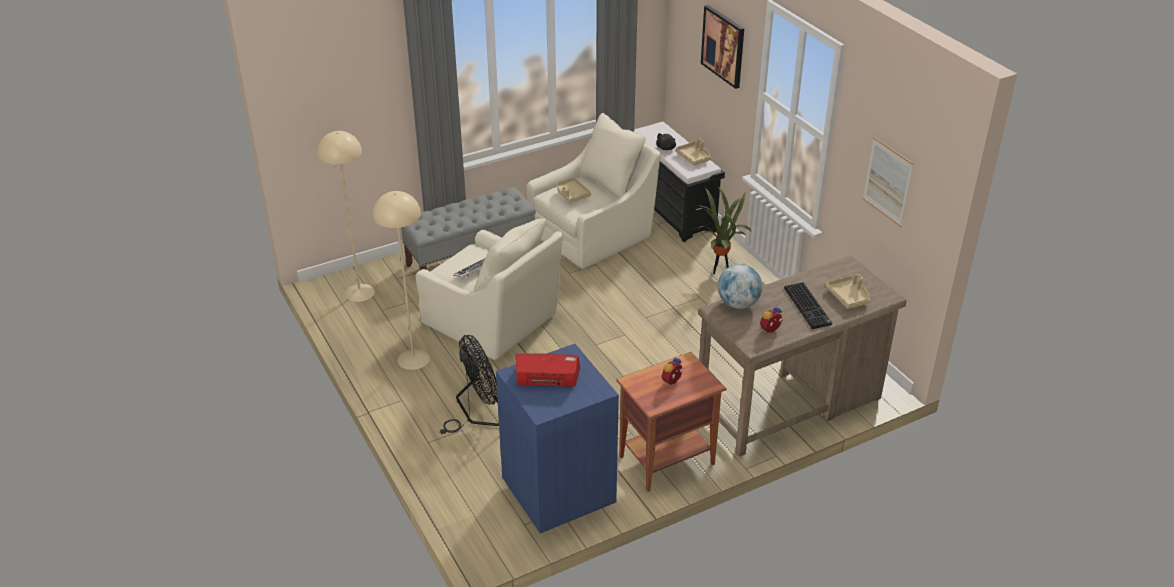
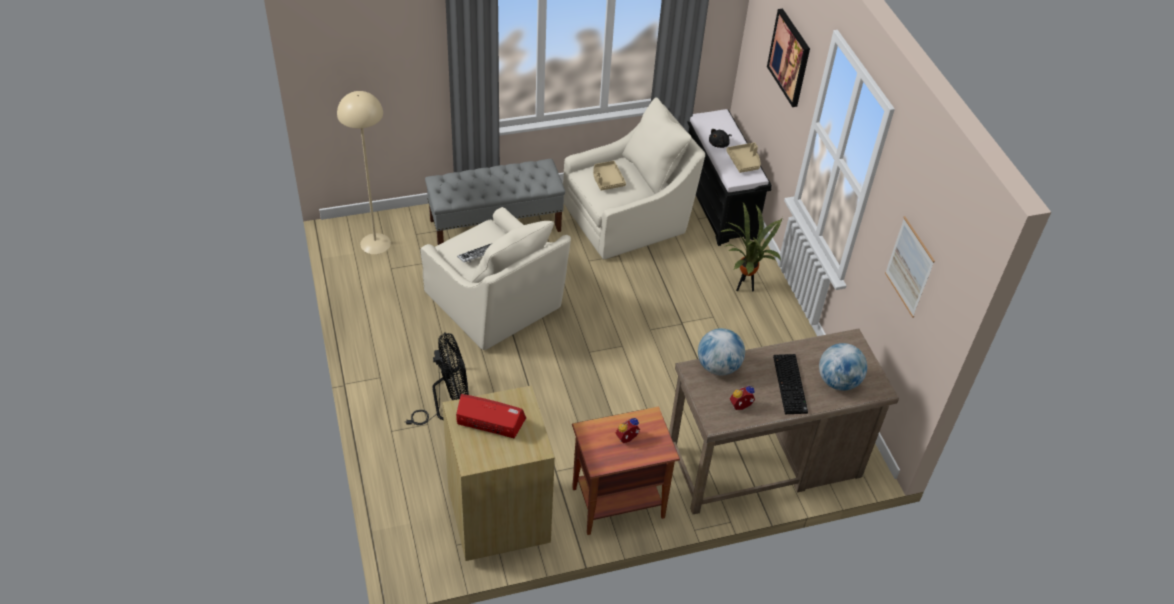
camera: 10 degrees right, 10 degrees up
beige floor lamp [373,191,430,370] -> none
blue dresser [496,344,619,533] -> brown dresser [442,385,555,561]
beige tray [826,274,870,309] -> globe [819,343,867,391]

